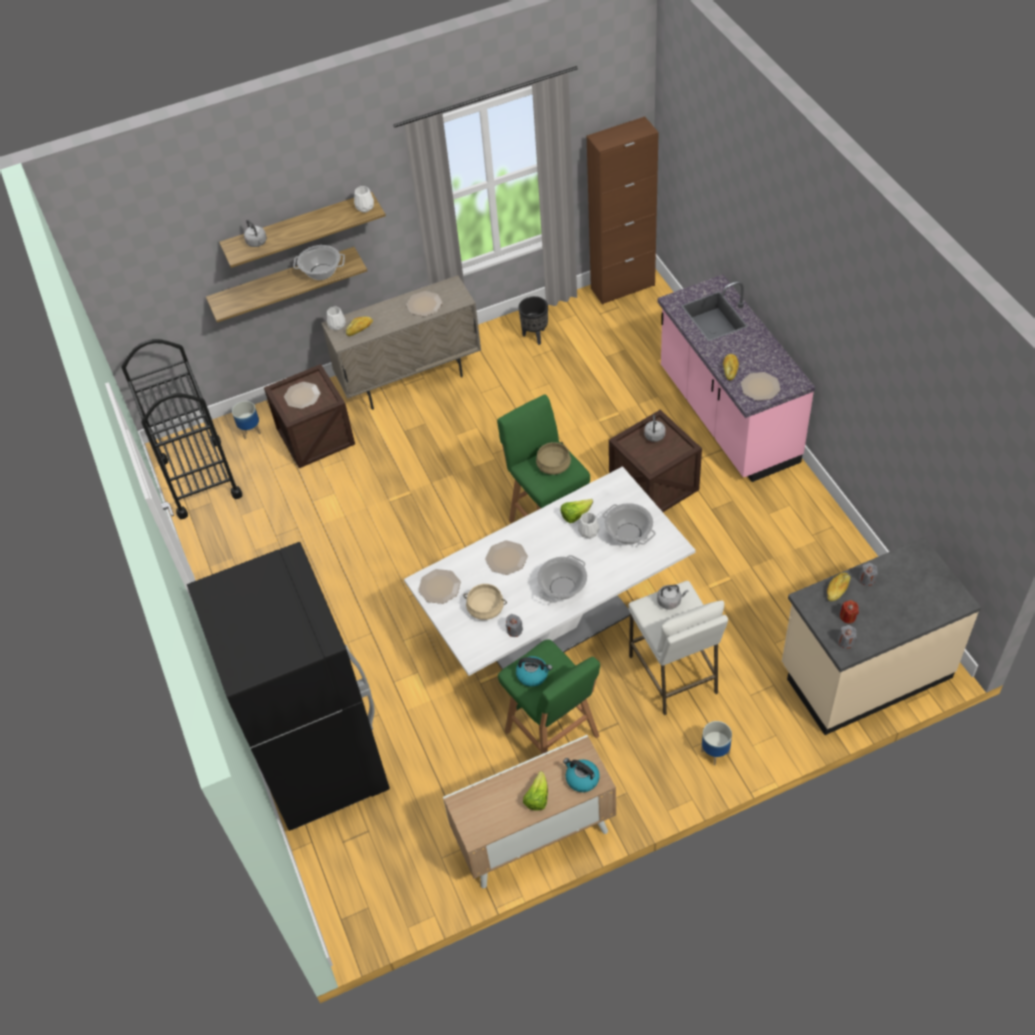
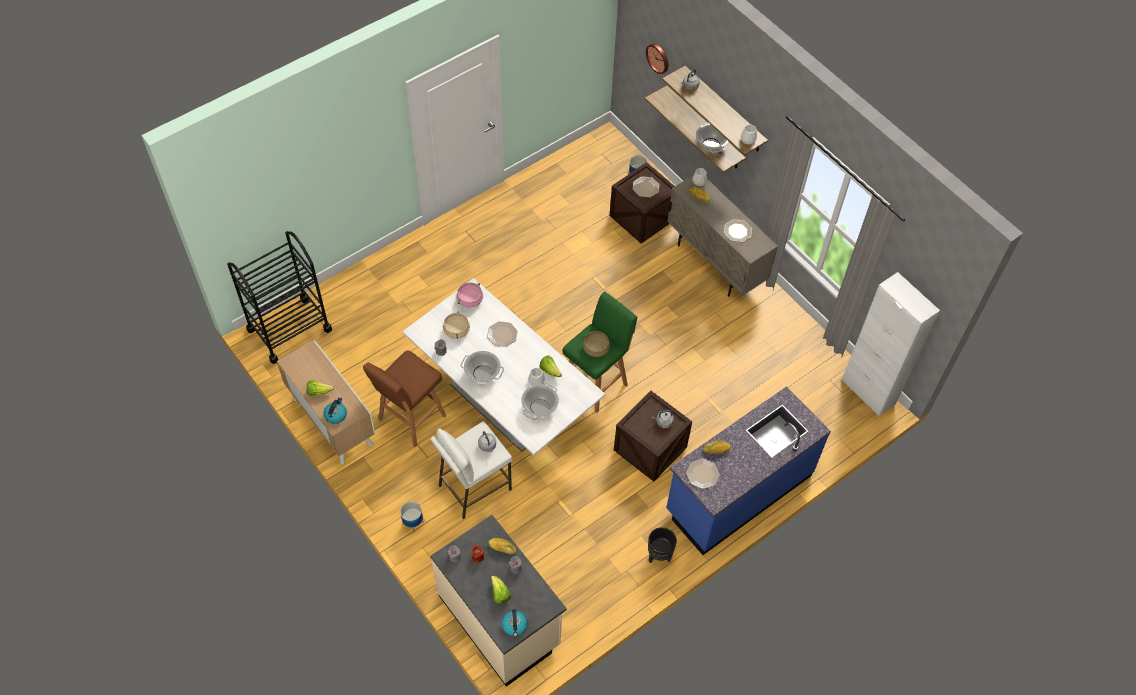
camera: 70 degrees right, 5 degrees up
black cart [121,339,242,519] -> black cart moved to [227,231,332,364]
black fridge [187,542,390,831] -> none
plate [418,569,461,604] -> pink cooking pot [457,282,483,308]
green stool [498,639,600,754] -> brown stool [363,350,446,447]
kettle [516,656,552,687] -> kettle moved to [502,609,528,637]
black planter [519,296,548,345] -> black planter moved to [648,527,677,563]
brown cabinet [587,116,659,305] -> white cabinet [842,272,940,416]
pink counter [658,274,815,482] -> blue counter [666,386,831,555]
none -> lettuce [491,575,511,604]
none -> wall clock [646,44,668,74]

